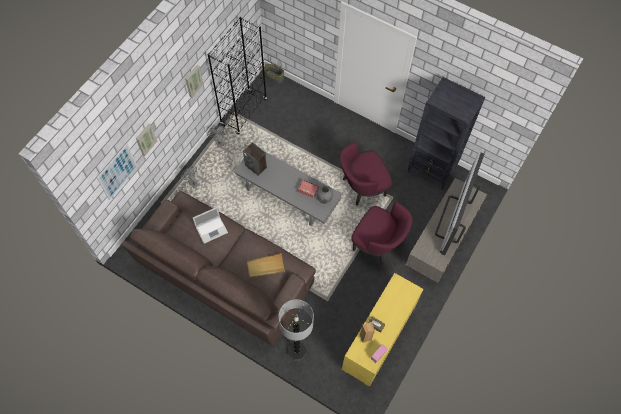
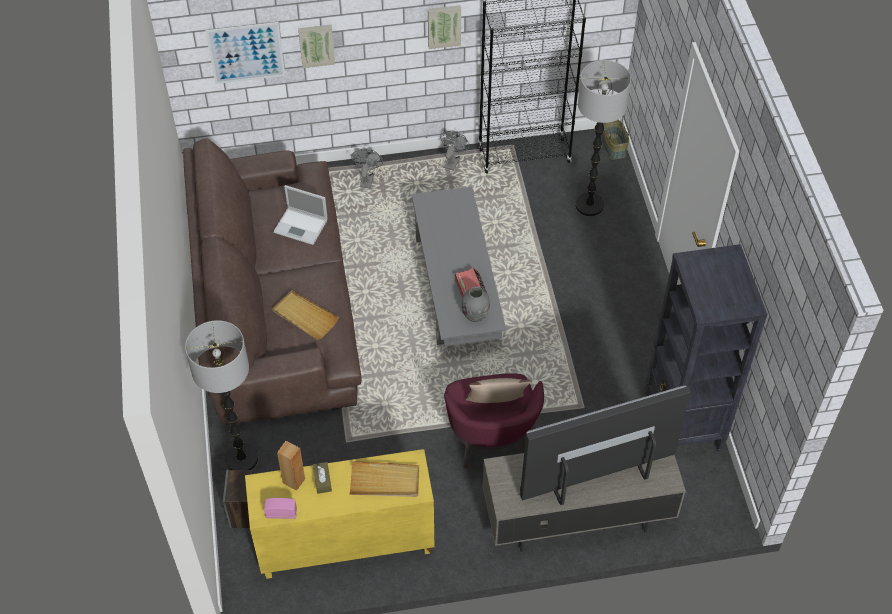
camera: 50 degrees right, 10 degrees down
speaker [243,142,267,176] -> speaker moved to [223,470,253,528]
purple armchair [339,142,392,205] -> none
none -> beige tray [349,461,419,497]
none -> beige pillow [465,378,531,403]
none -> floor lamp [575,60,631,216]

